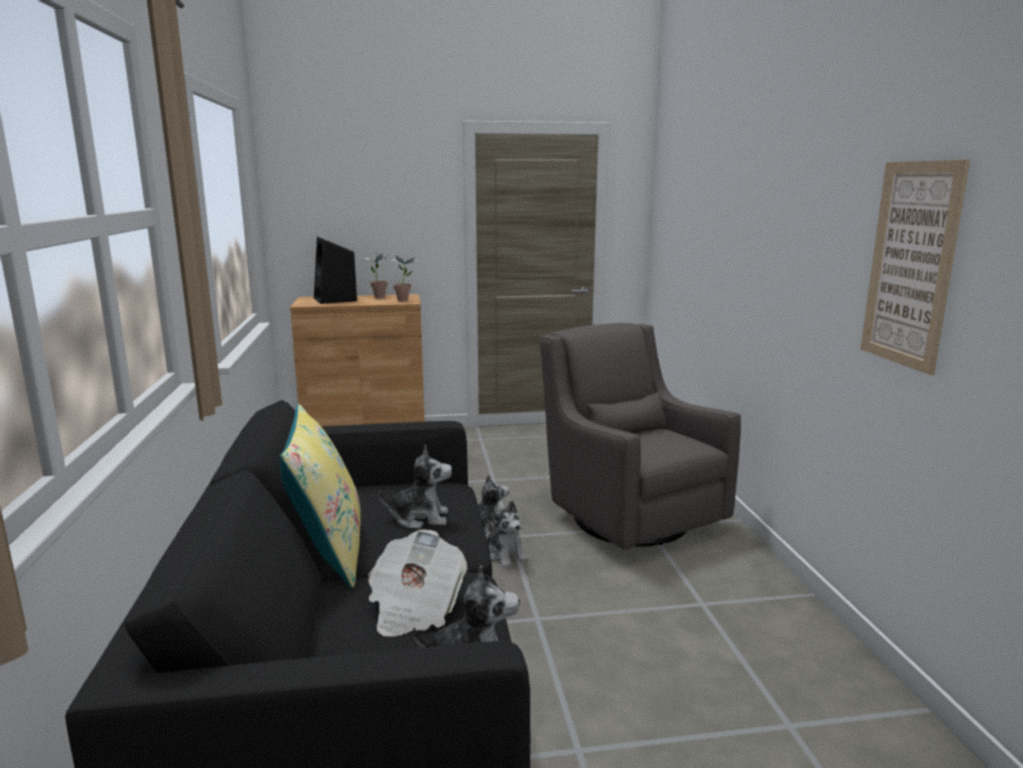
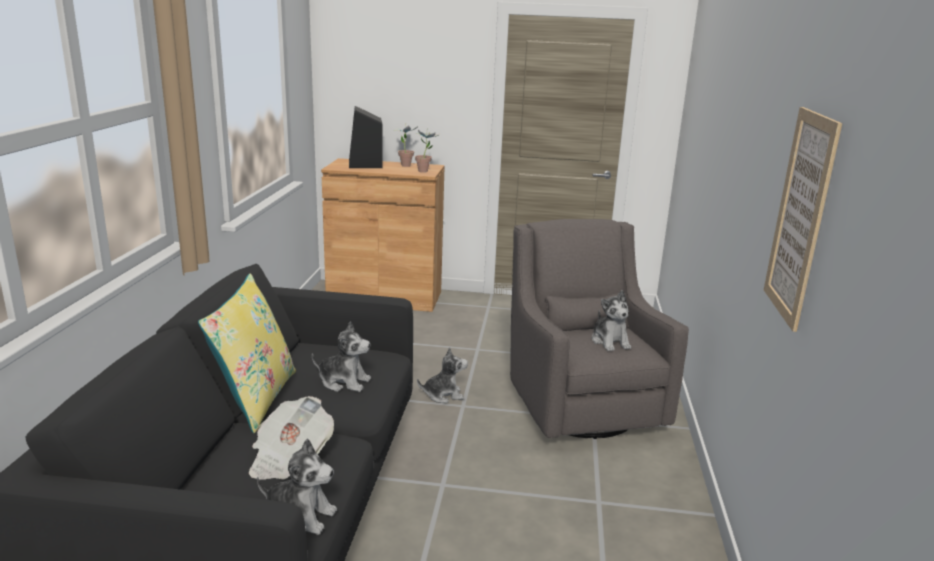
camera: 15 degrees right, 5 degrees up
plush toy [487,500,528,568] -> plush toy moved to [592,290,631,351]

